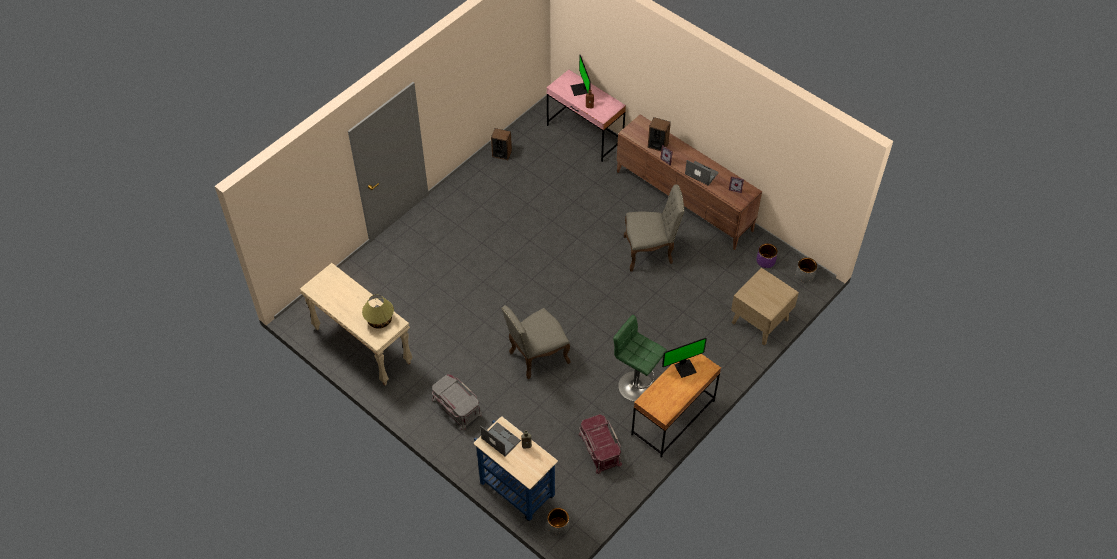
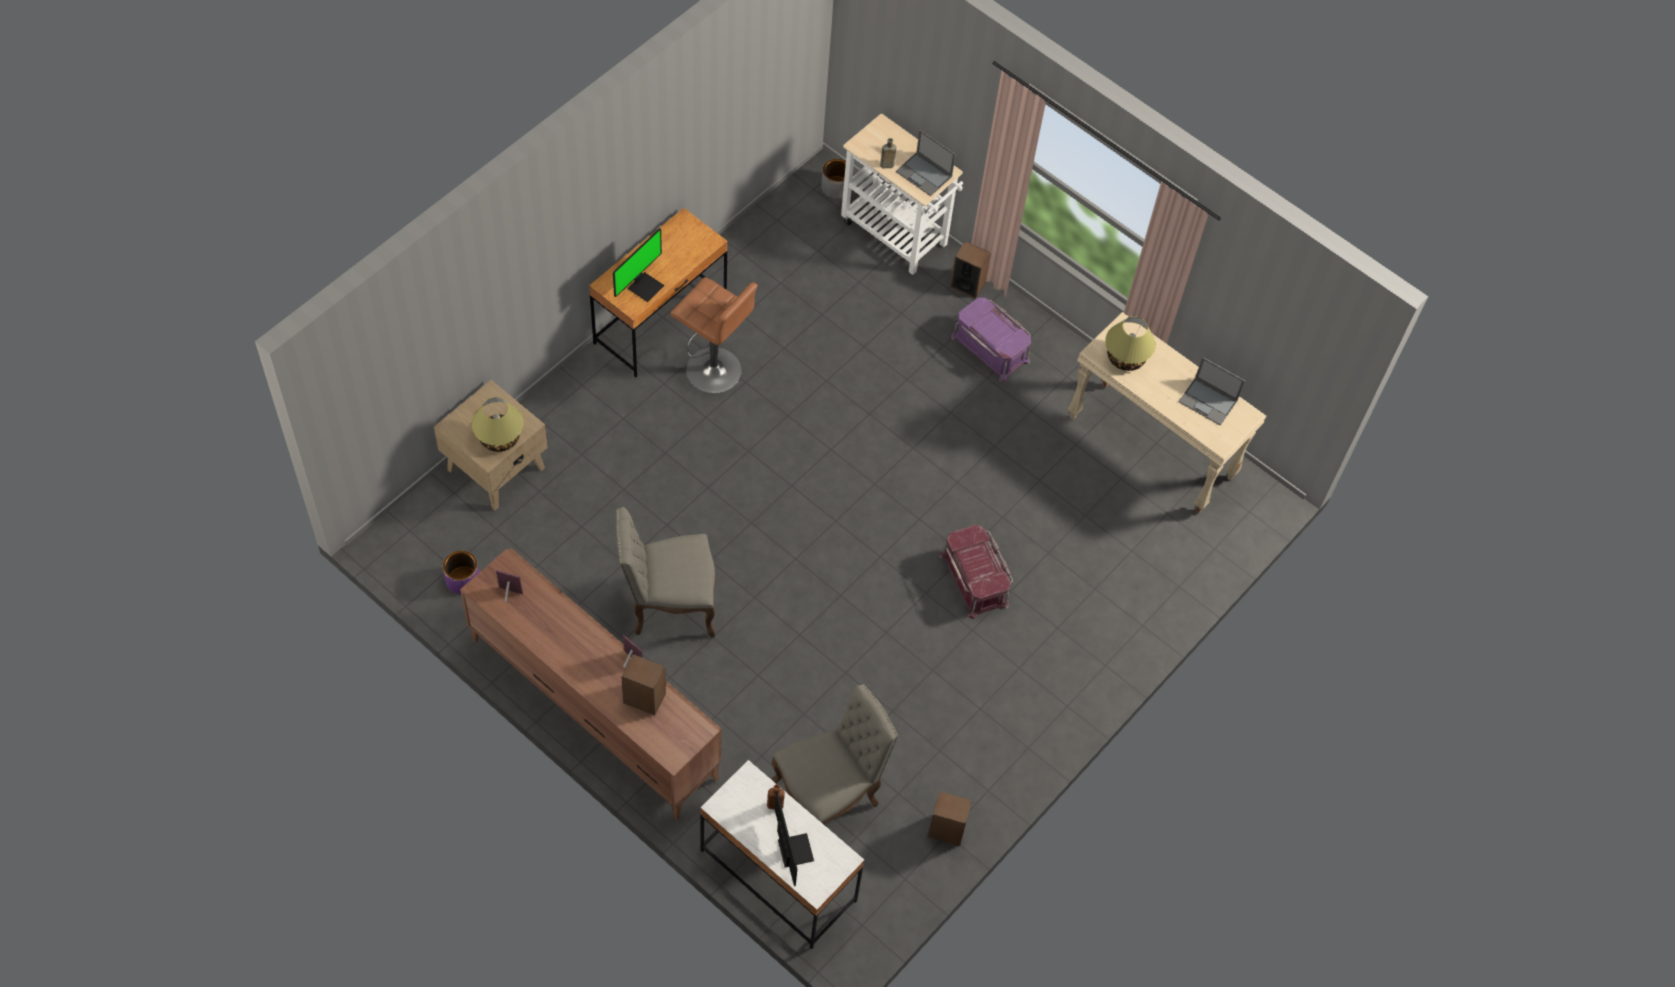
camera: 175 degrees right, 5 degrees up
grey storage box [432,375,482,430] -> purple storage box [951,298,1031,382]
blue cart [473,416,558,521] -> white cart [841,114,963,275]
grey chair [501,305,570,379] -> grey chair moved to [771,684,898,825]
pink desk [547,70,626,162] -> white desk [700,760,864,949]
red storage box [579,414,622,474] -> red storage box moved to [940,525,1013,620]
green stool [613,315,667,401] -> brown stool [671,277,758,393]
monitor [662,338,707,378] -> monitor turned 150 degrees clockwise [613,228,664,302]
laptop [685,160,719,186] -> laptop moved to [1178,357,1245,425]
grey planter [796,257,817,283] -> none
none -> table lamp [471,397,524,452]
none -> speaker [950,241,991,299]

